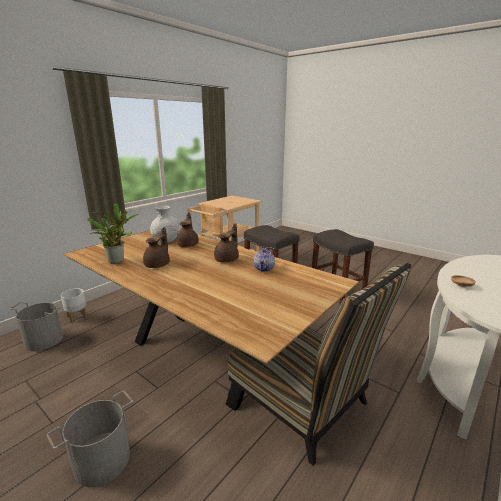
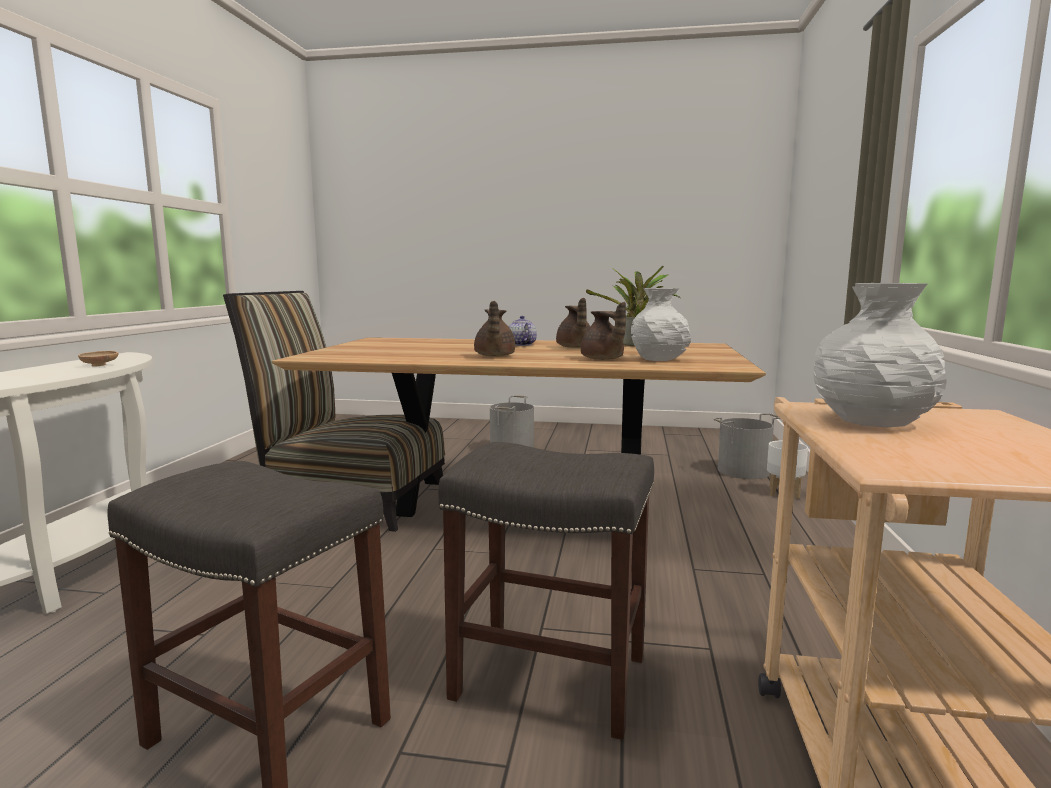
camera: 150 degrees right, 10 degrees down
teapot [253,248,275,272] -> teapot moved to [509,316,537,346]
none -> white vase [813,283,947,427]

